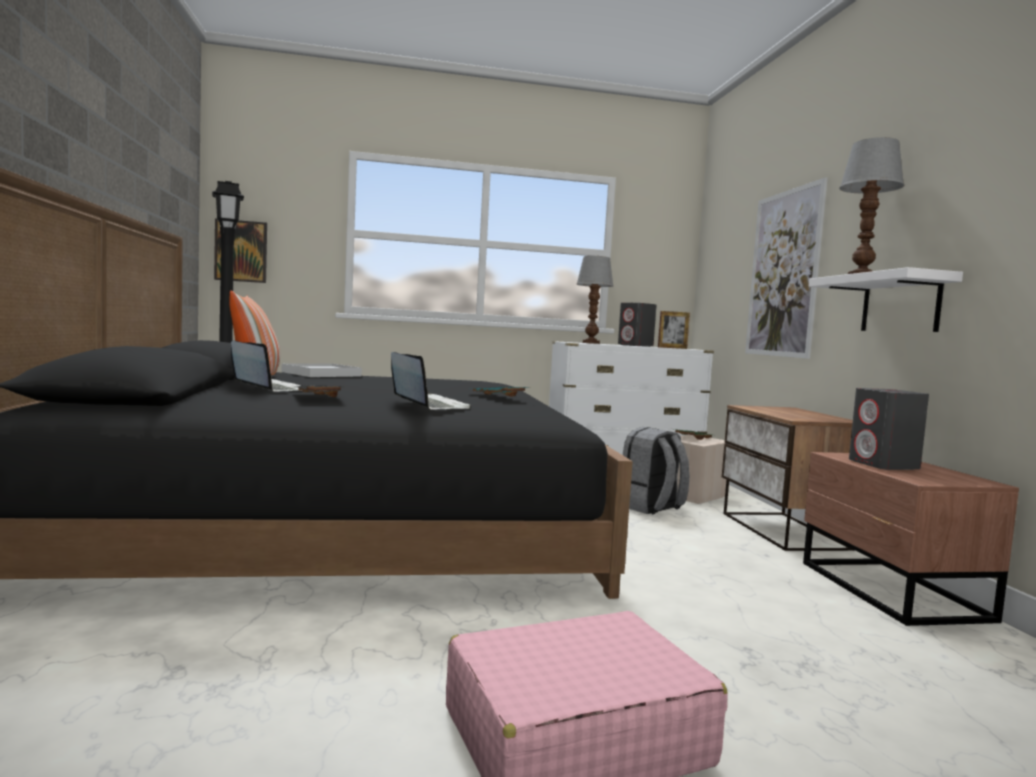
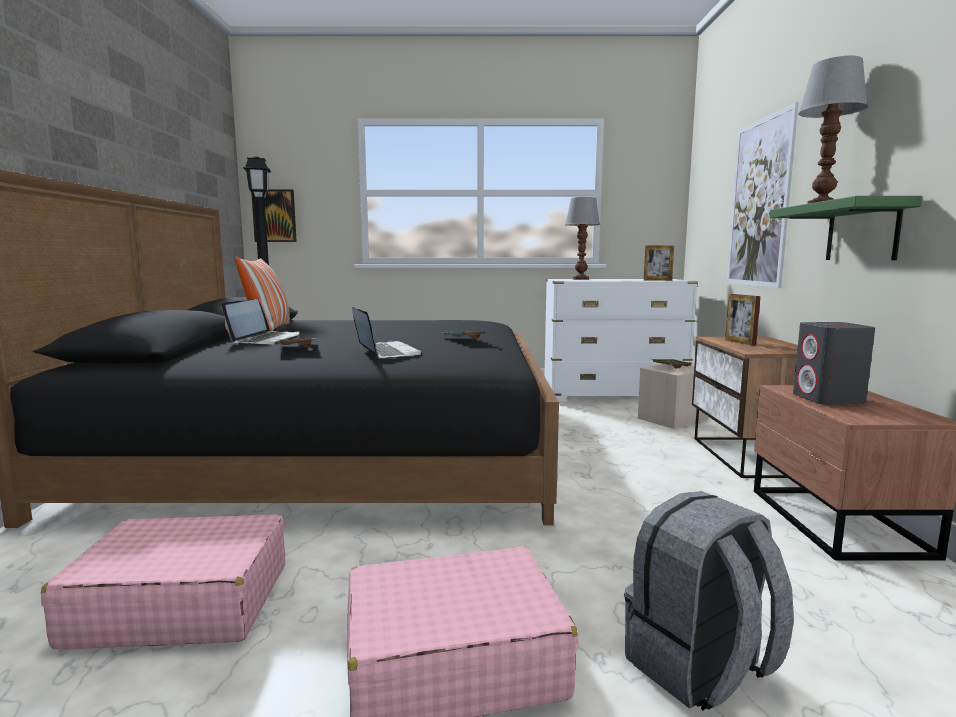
camera: 10 degrees right, 5 degrees up
laptop [231,341,302,392] -> laptop turned 60 degrees clockwise [222,299,300,345]
white tray [282,363,362,377] -> none
grey speaker [618,303,657,347] -> none
grey backpack [623,427,690,514] -> grey backpack moved to [624,491,794,711]
white shelf [809,267,963,332] -> green shelf [769,196,922,260]
none -> pink suitcase [41,514,285,649]
none -> picture frame [725,294,761,345]

